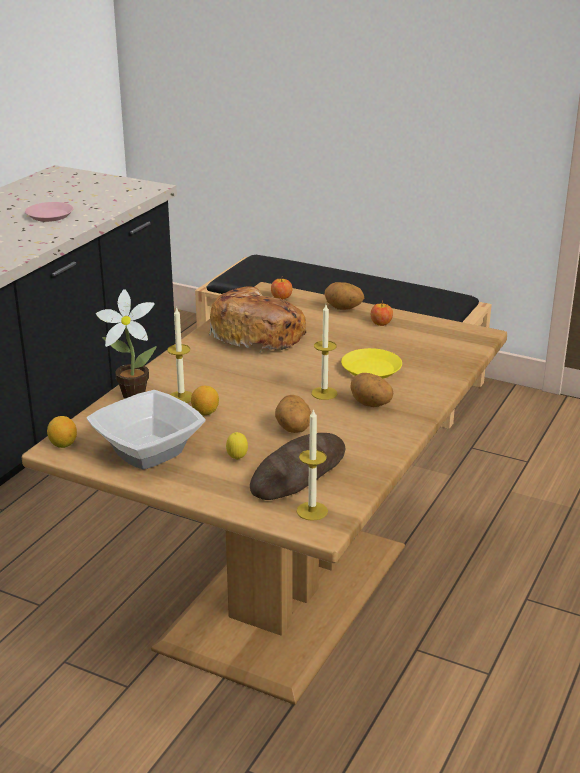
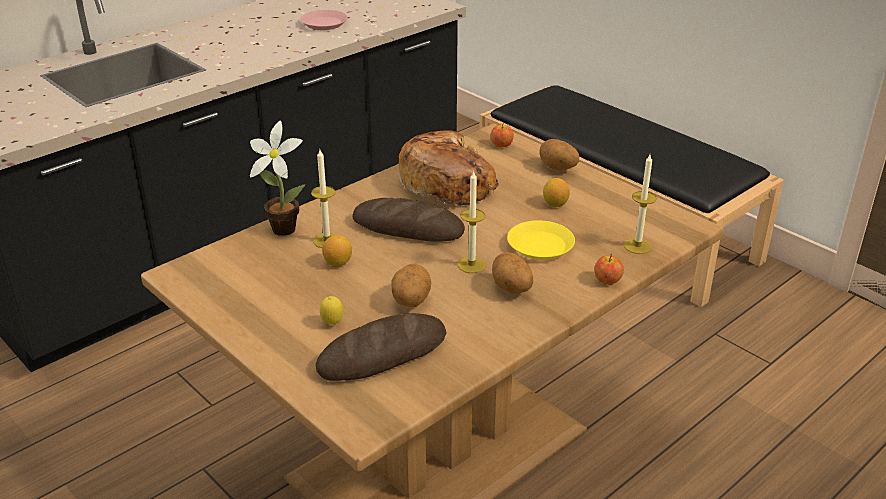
camera: 20 degrees right, 5 degrees up
lemon [47,416,77,448] -> lemon moved to [543,178,570,207]
bowl [87,390,206,470] -> none
candle [296,408,328,521] -> candle moved to [624,155,657,254]
apple [371,300,393,326] -> apple moved to [595,253,624,285]
none -> bread [352,198,465,242]

